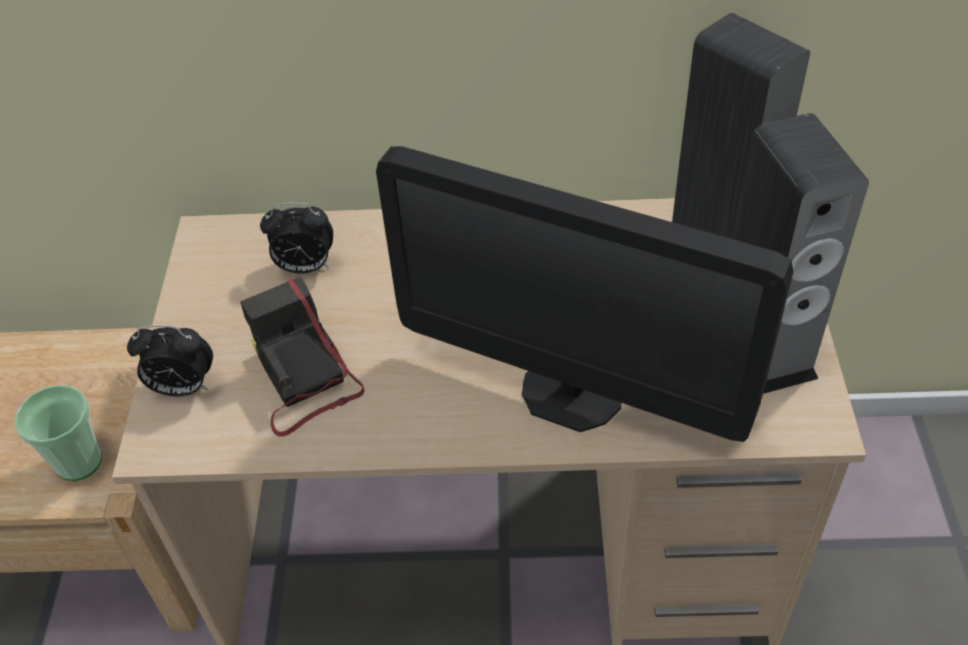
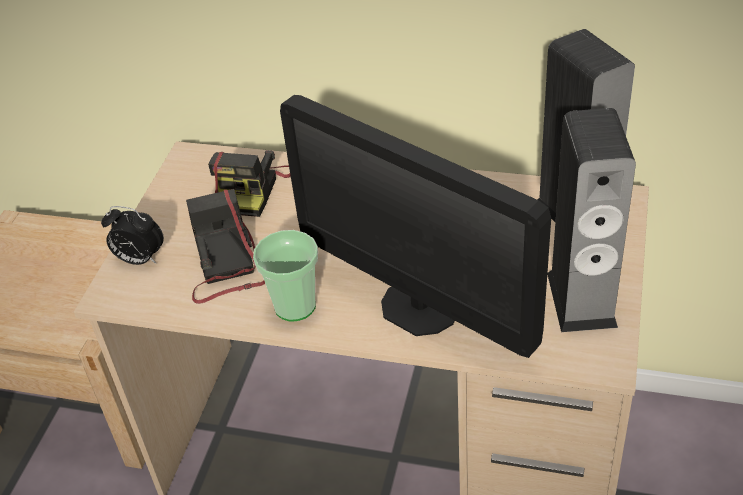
camera: 15 degrees right, 5 degrees down
cup [14,385,102,481] -> cup moved to [253,230,318,321]
alarm clock [260,202,333,273] -> camera [208,150,291,217]

